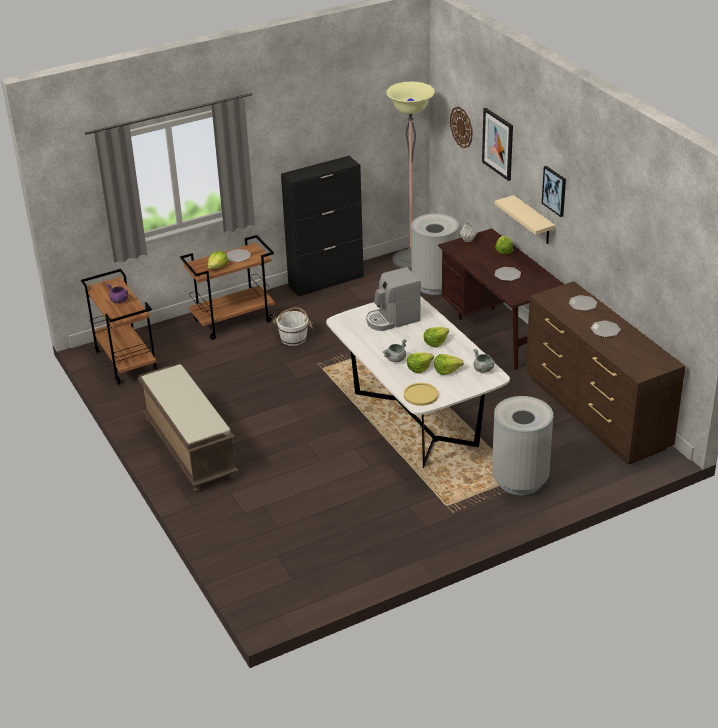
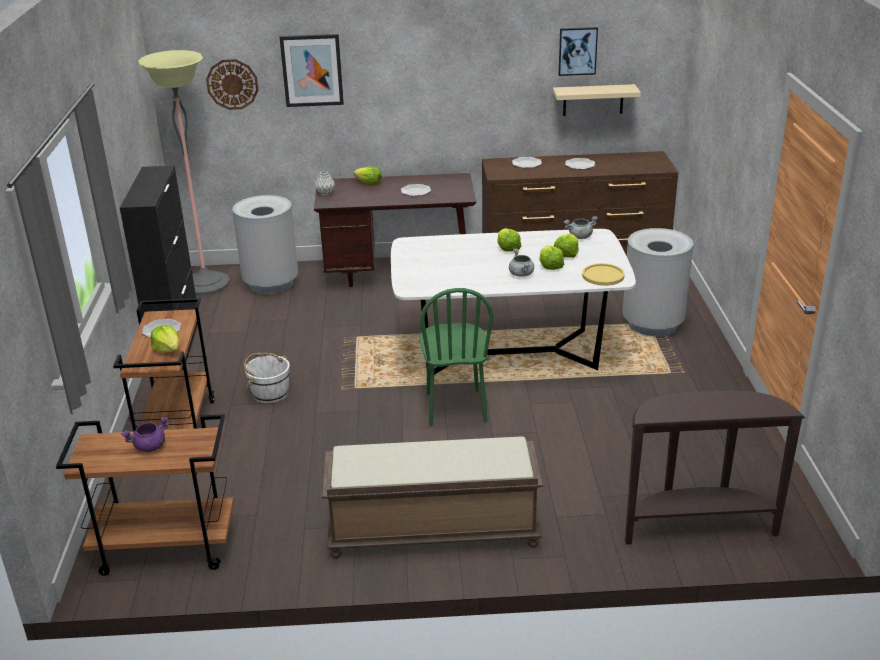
camera: 65 degrees left, 5 degrees down
coffee machine [366,267,421,331] -> none
beige shelf [495,195,555,244] -> beige shelf moved to [553,84,641,116]
picture [542,166,566,217] -> picture moved to [559,27,598,76]
none -> green chair [419,288,493,426]
none -> brown console table [625,391,805,544]

